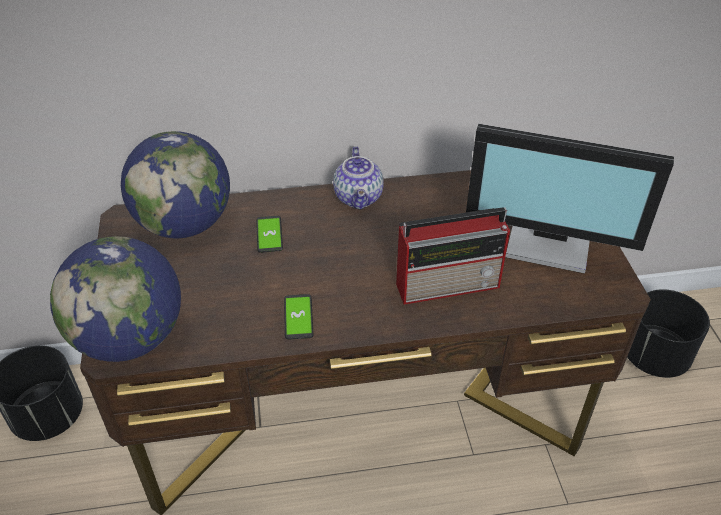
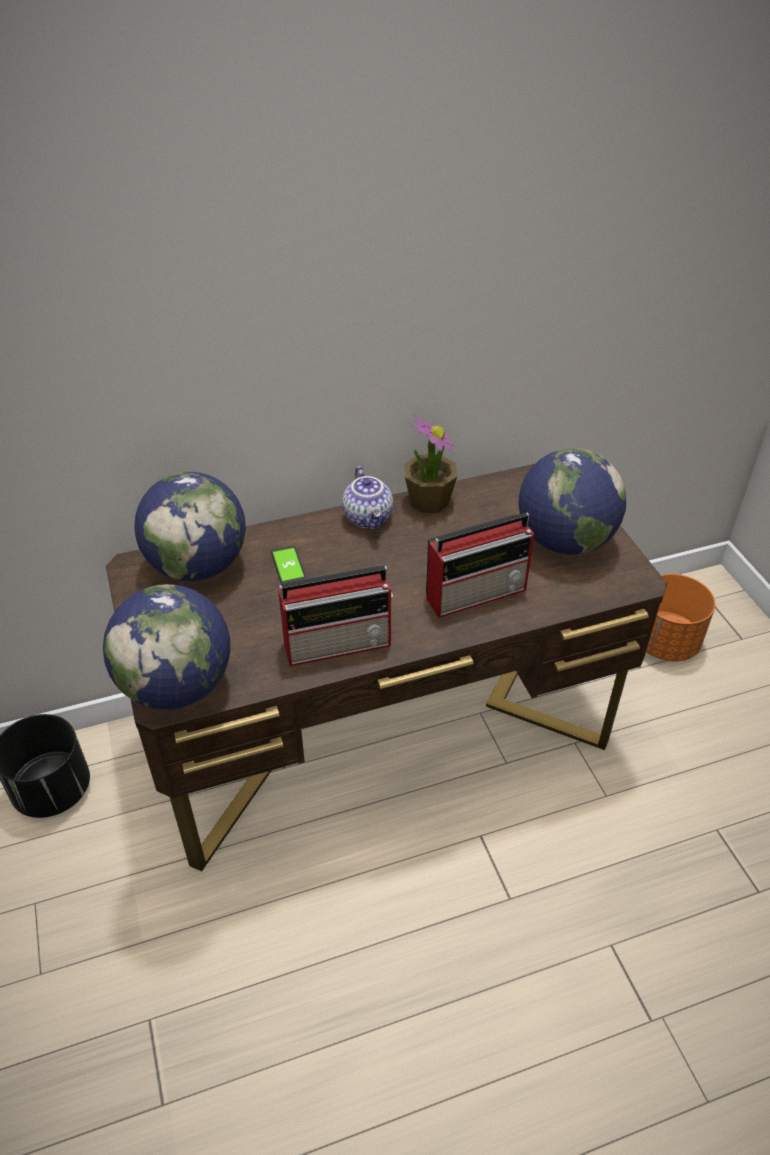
camera: 10 degrees left, 0 degrees up
phone [284,294,314,339] -> radio [278,565,393,666]
monitor [466,124,674,274] -> globe [519,448,626,555]
black planter [627,289,710,378] -> orange planter [646,574,715,661]
none -> potted plant [404,415,457,513]

